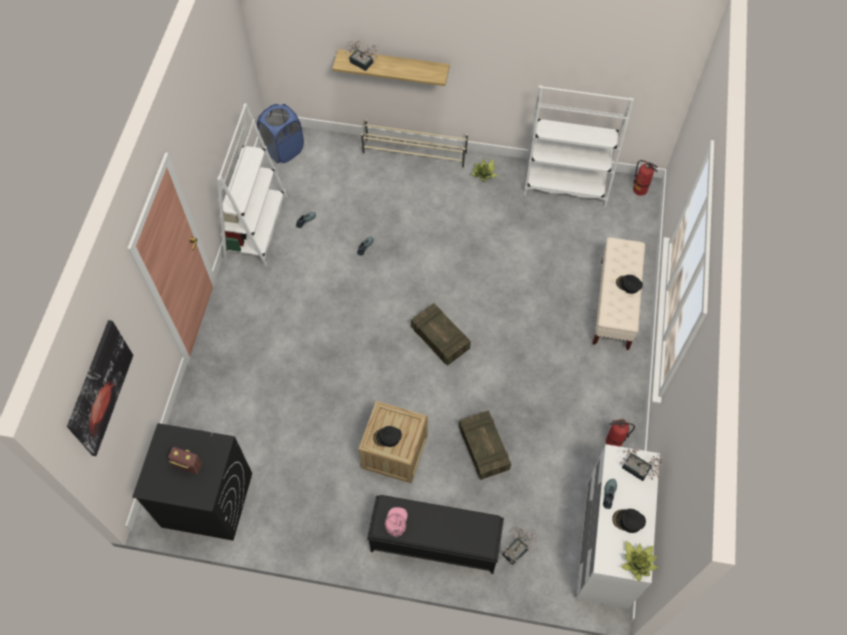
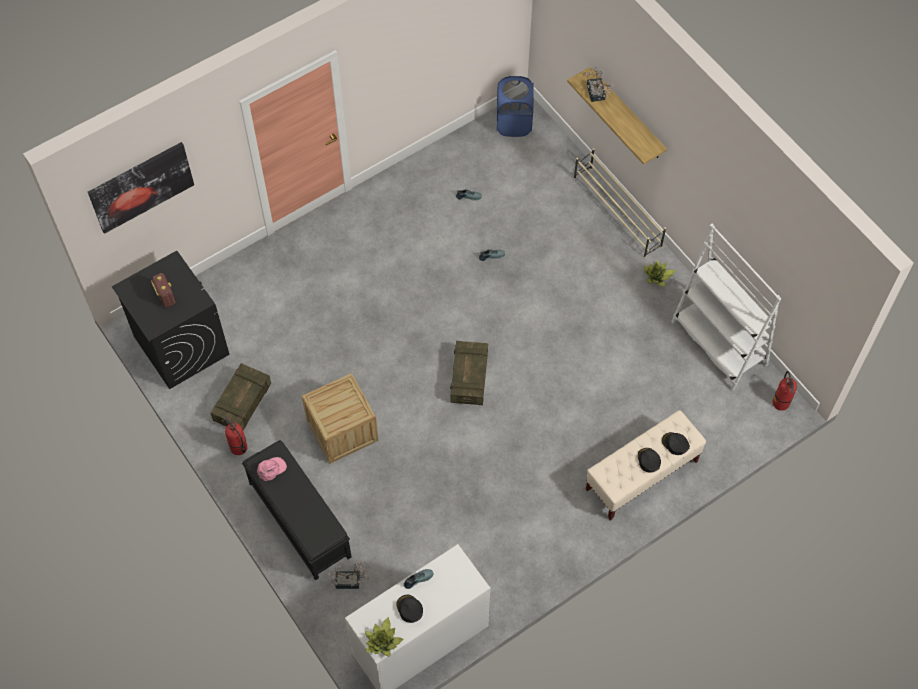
camera: 45 degrees right, 0 degrees up
white bookcase [217,103,288,266] -> none
black cap [373,426,402,447] -> black cap moved to [662,432,690,455]
crate [459,410,511,480] -> crate moved to [211,363,271,430]
fire extinguisher [606,419,635,447] -> fire extinguisher moved to [224,416,248,455]
potted plant [620,448,665,481] -> none

